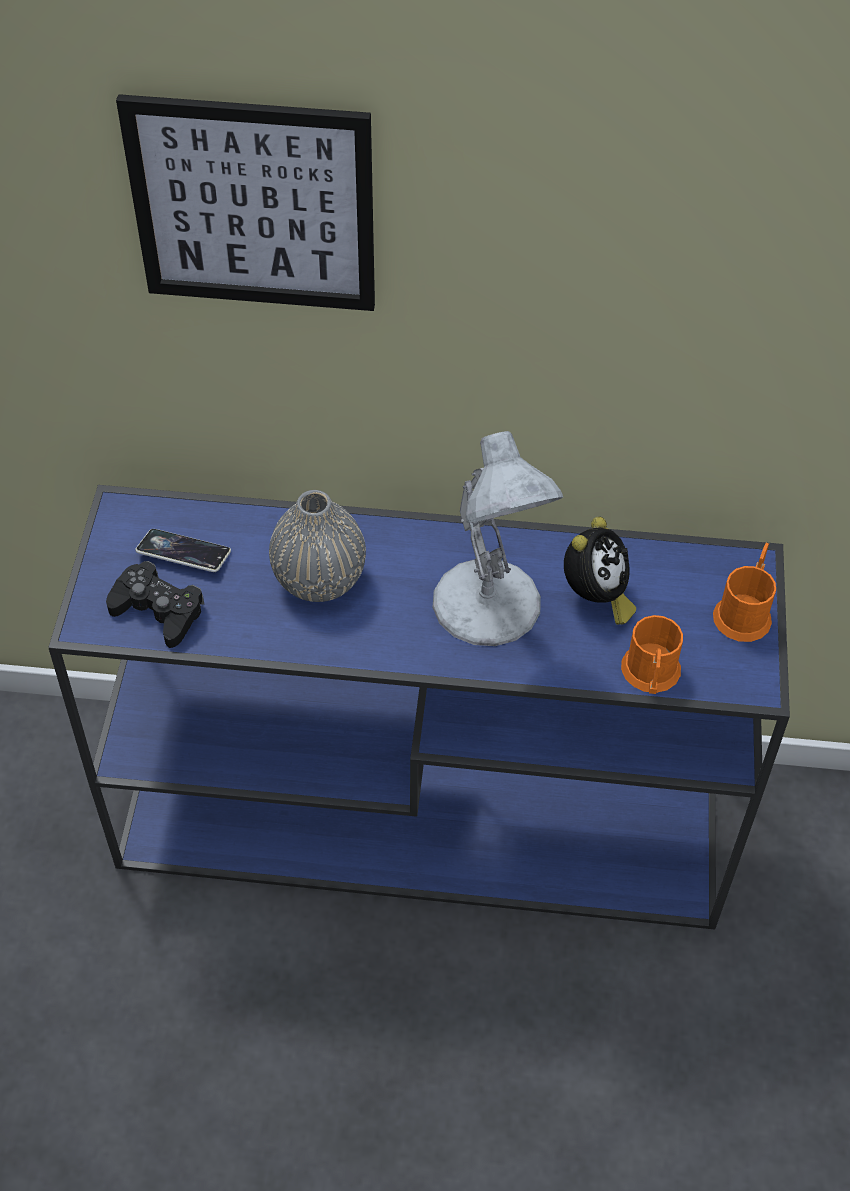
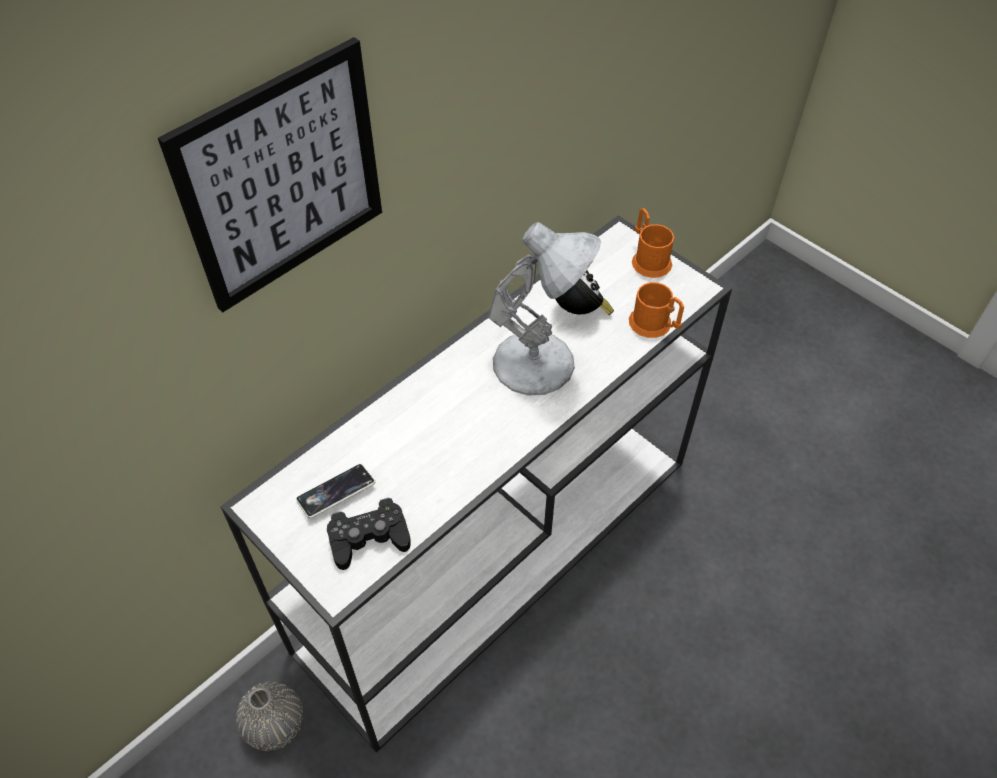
camera: 50 degrees left, 0 degrees up
blue console table [48,485,790,930] -> white console table [221,215,732,753]
grey vase [269,490,366,602] -> grey vase moved to [236,681,303,751]

